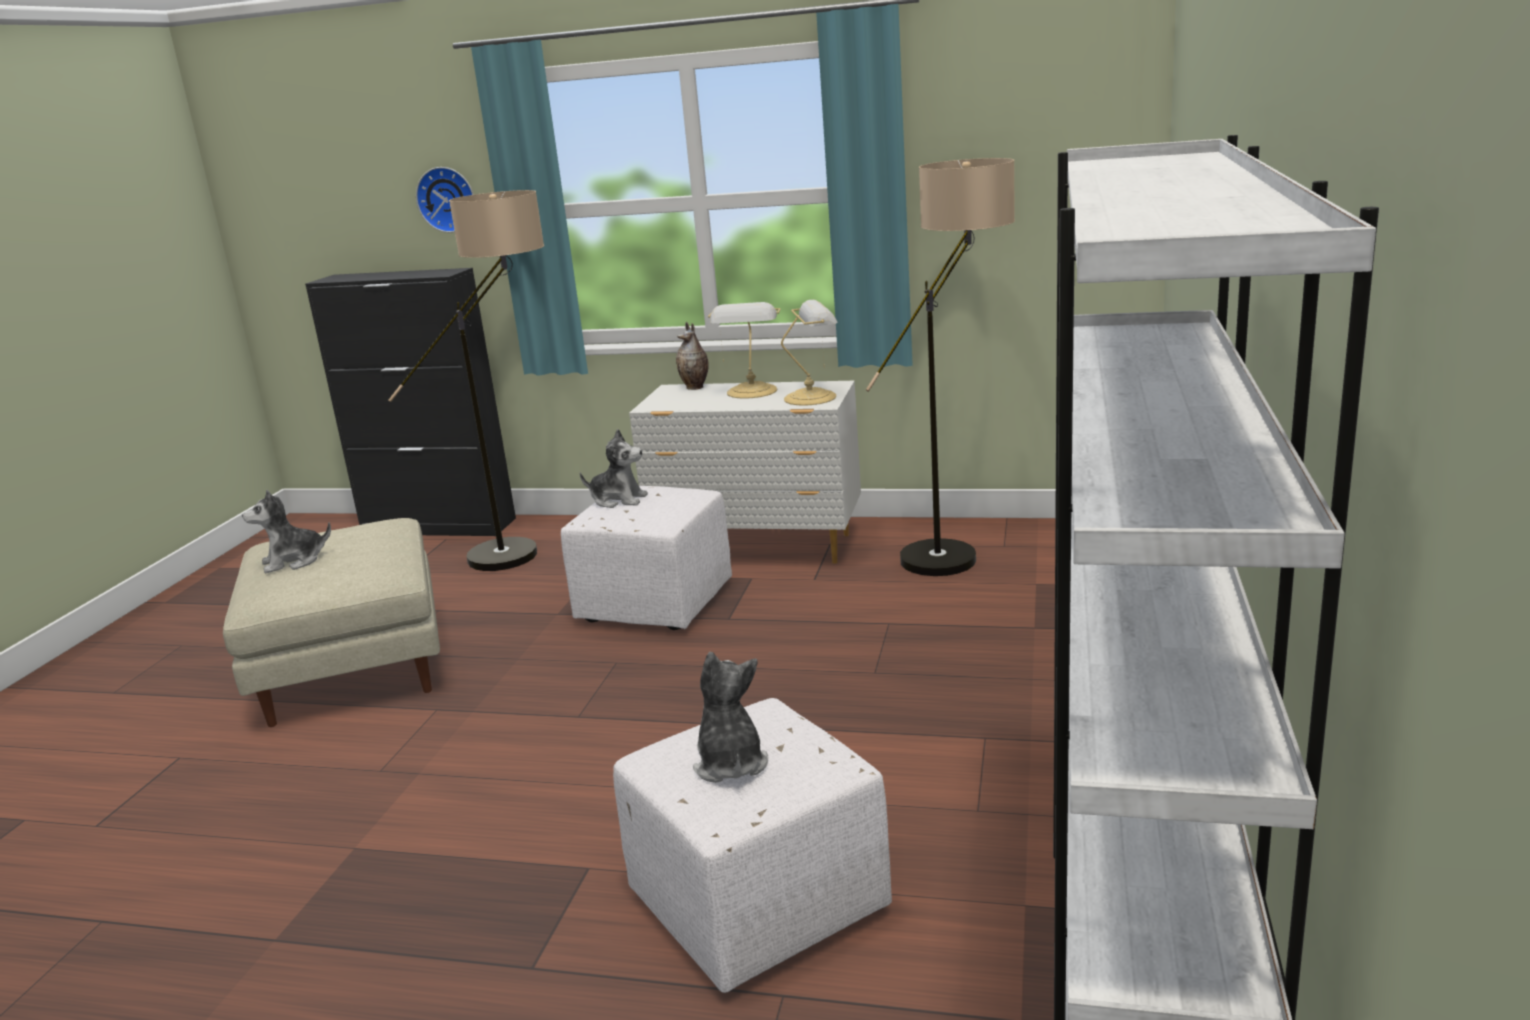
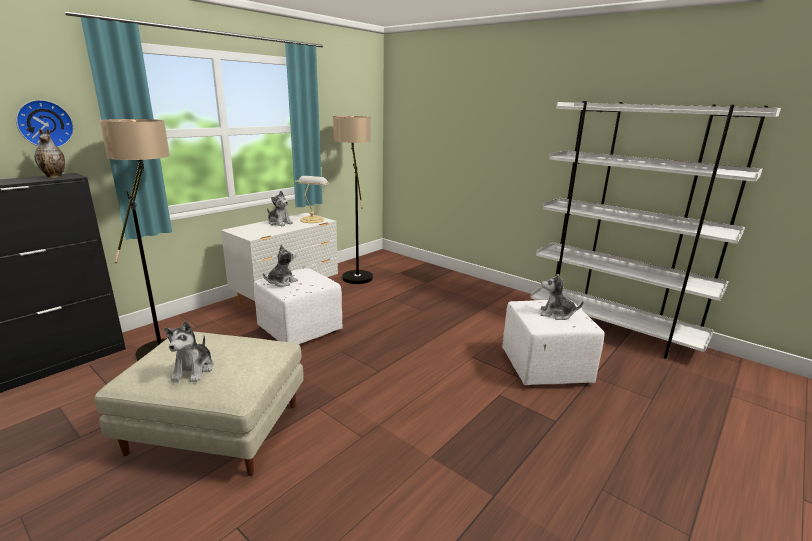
camera: 65 degrees left, 0 degrees up
vase [676,322,709,390] -> vase moved to [34,128,65,178]
table lamp [708,302,781,399] -> plush toy [267,191,293,226]

